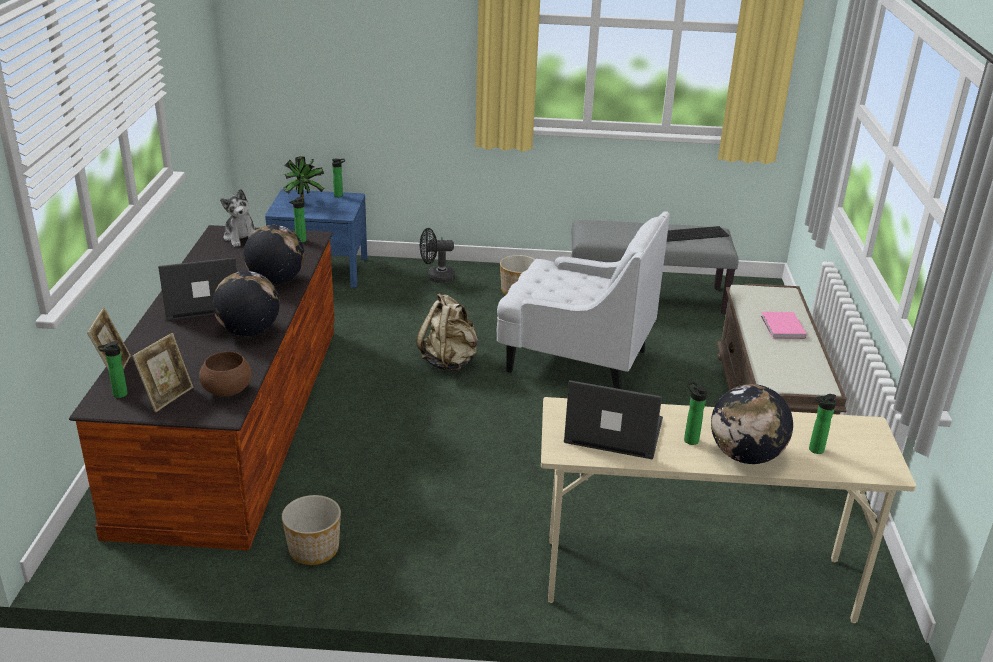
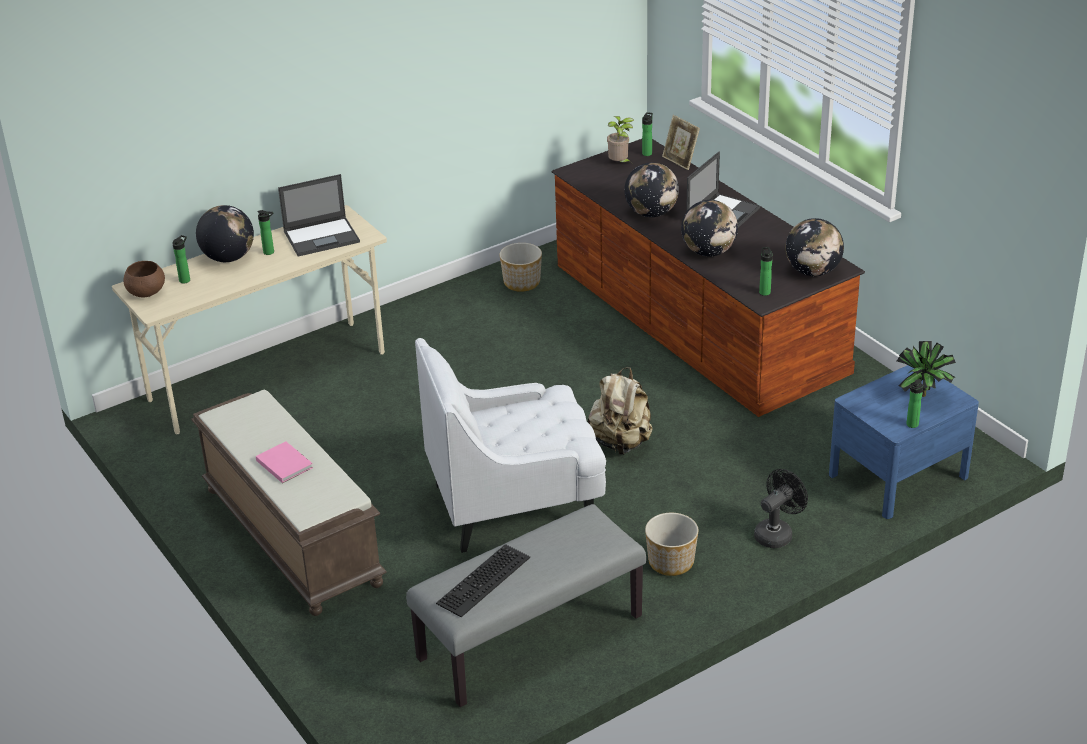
camera: 145 degrees right, 5 degrees up
picture frame [132,333,193,412] -> potted plant [607,116,634,163]
brown bowl [199,351,252,397] -> brown bowl moved to [123,261,165,297]
plush toy [220,189,255,247] -> globe [785,218,844,276]

